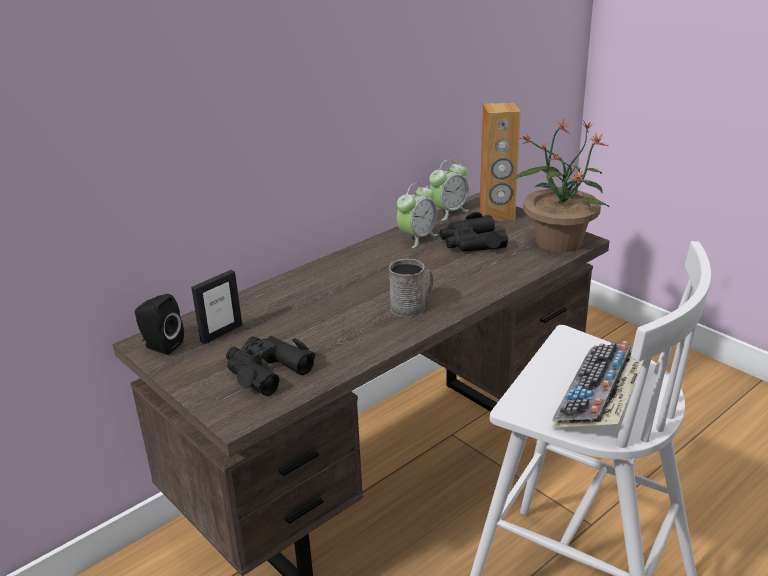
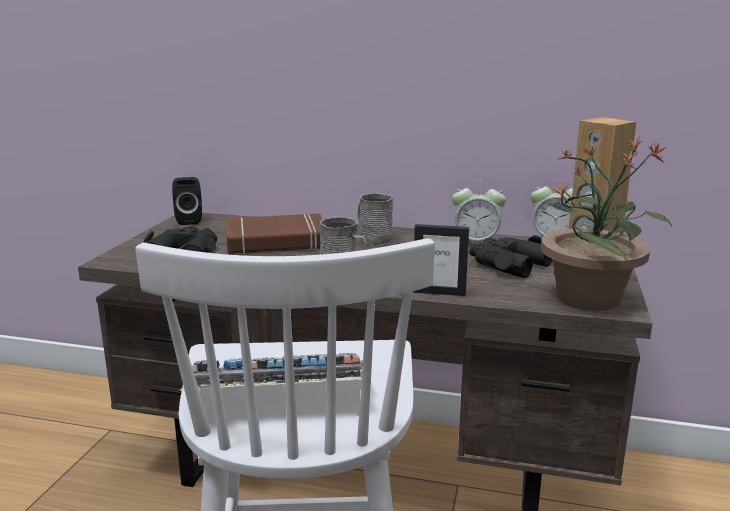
camera: 55 degrees right, 10 degrees down
picture frame [191,270,242,344] -> picture frame moved to [413,224,469,296]
none -> brown book [226,213,323,254]
none -> grey mug [357,193,393,245]

